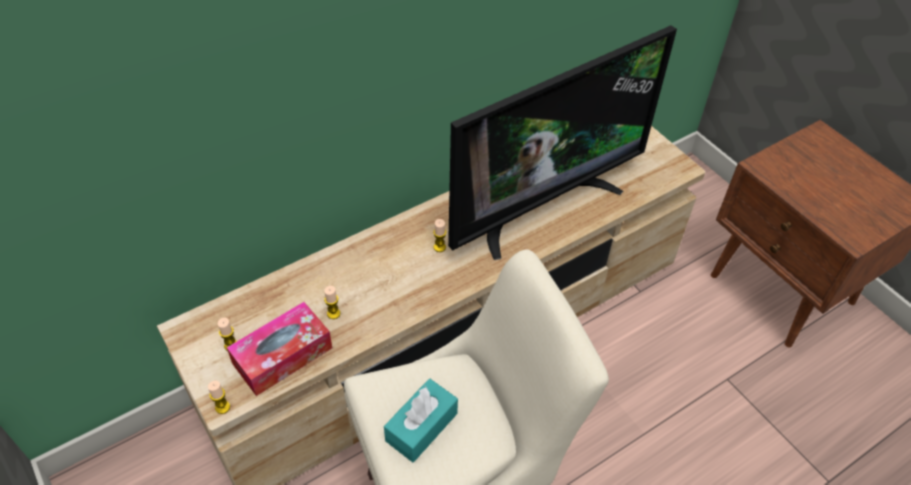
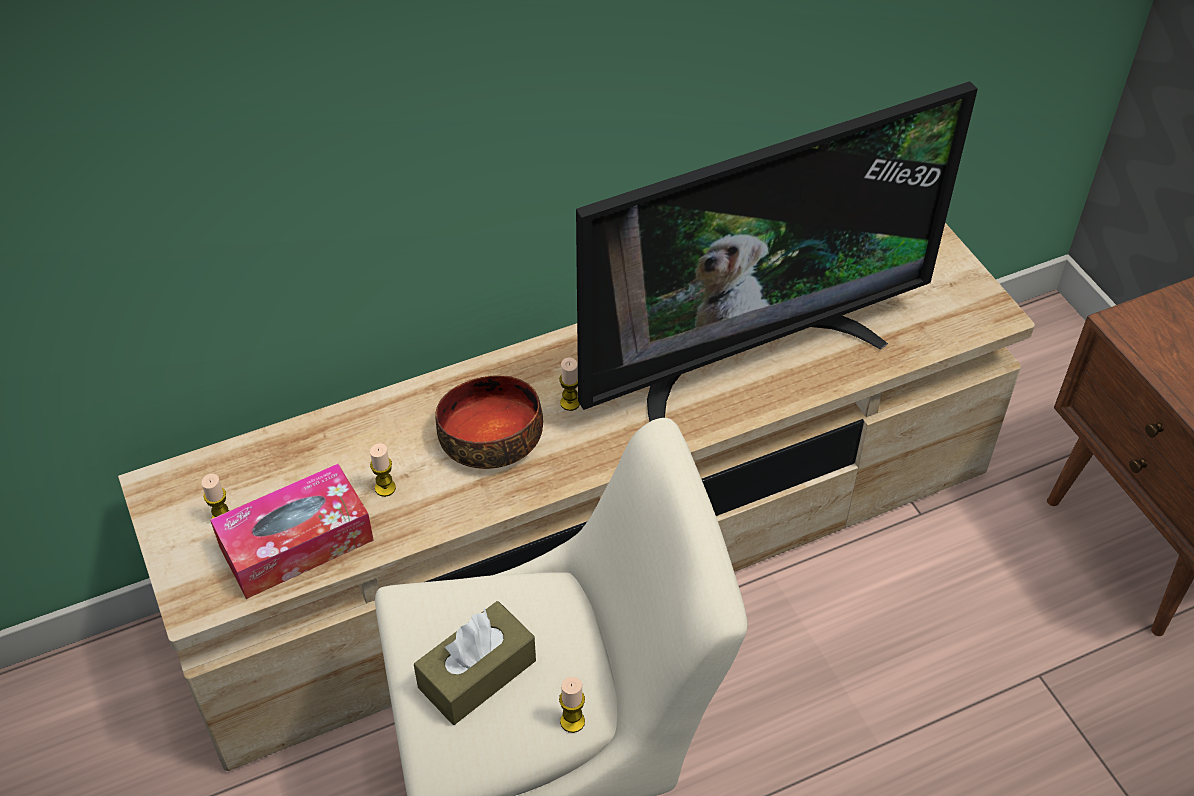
camera: 10 degrees right, 0 degrees up
candle [208,381,230,414] -> candle moved to [559,677,585,733]
turquoise tissue box [384,379,458,462] -> brown tissue box [414,601,536,725]
none -> bowl [435,375,543,469]

